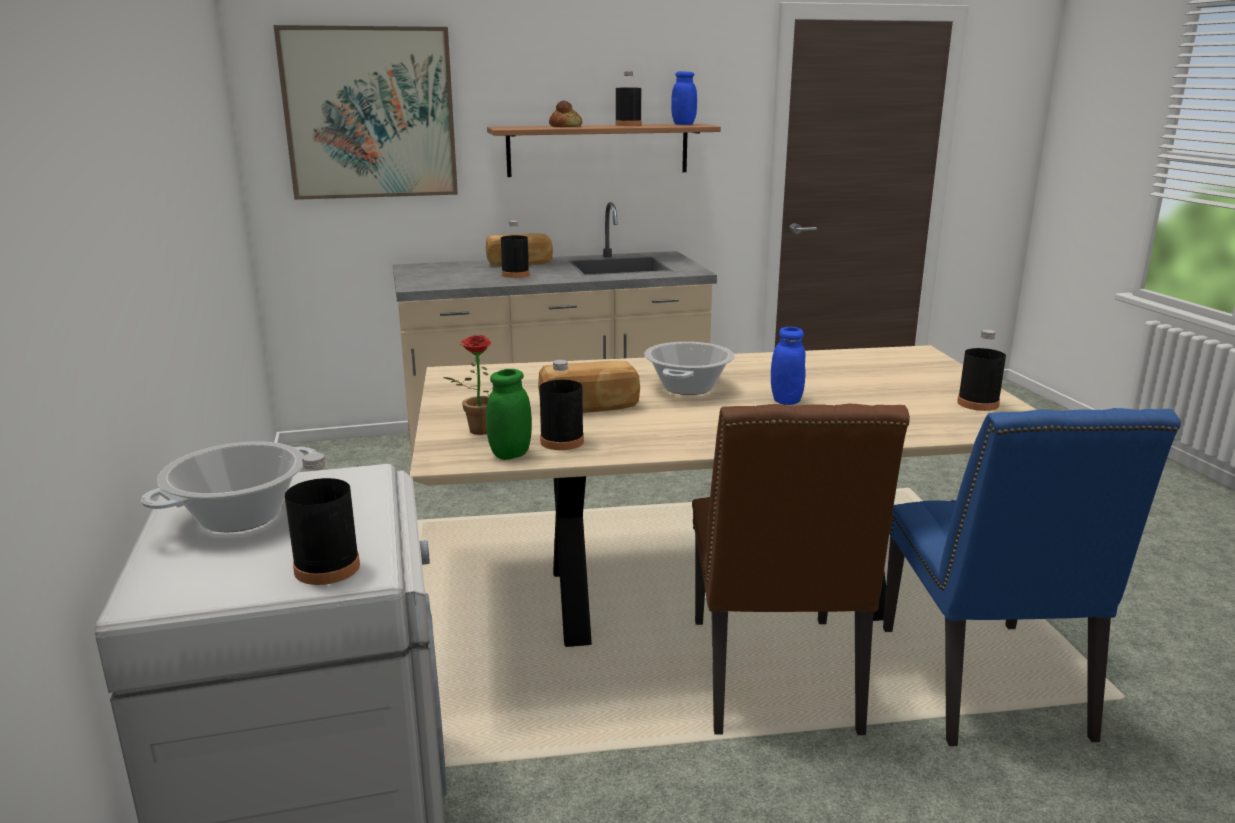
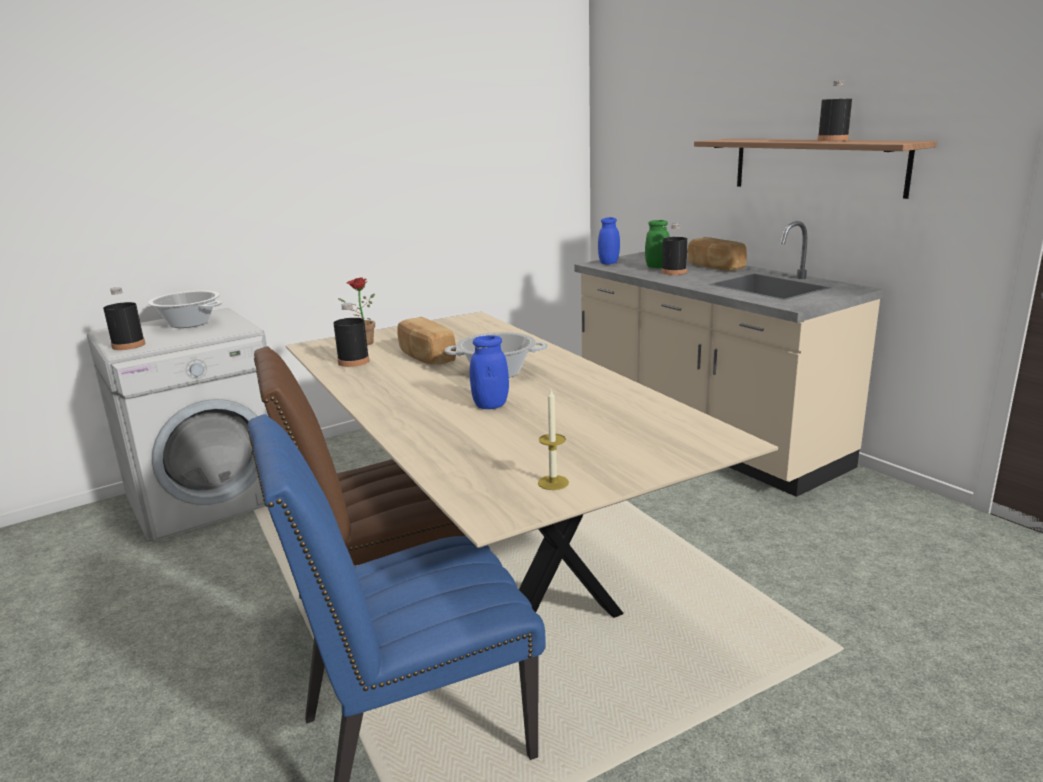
camera: 70 degrees right, 0 degrees up
picture [273,25,458,200] -> none
green jar [486,369,532,460] -> green jar moved to [645,220,670,268]
bread [549,101,582,127] -> none
blue jar [671,71,697,125] -> blue jar moved to [598,217,620,265]
black bottle [957,330,1006,411] -> candle [538,390,569,490]

